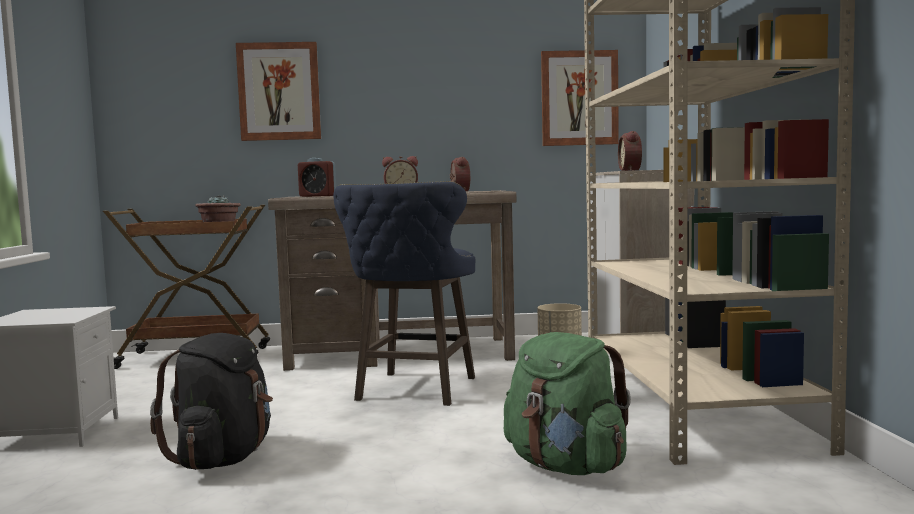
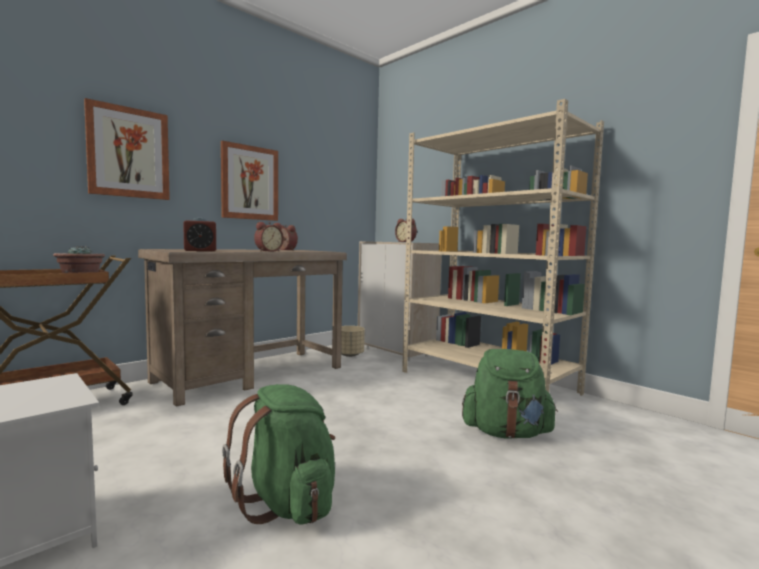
camera: 40 degrees left, 0 degrees up
black backpack [150,333,273,470] -> green backpack [222,384,335,524]
blue stool [334,181,475,406] -> none
picture [541,50,619,146] -> picture moved to [221,141,278,221]

